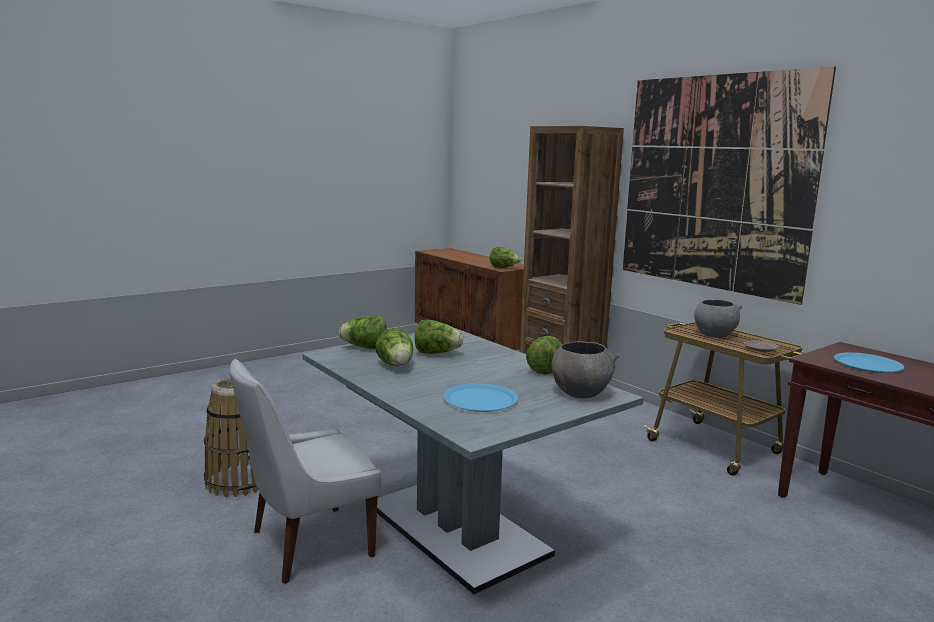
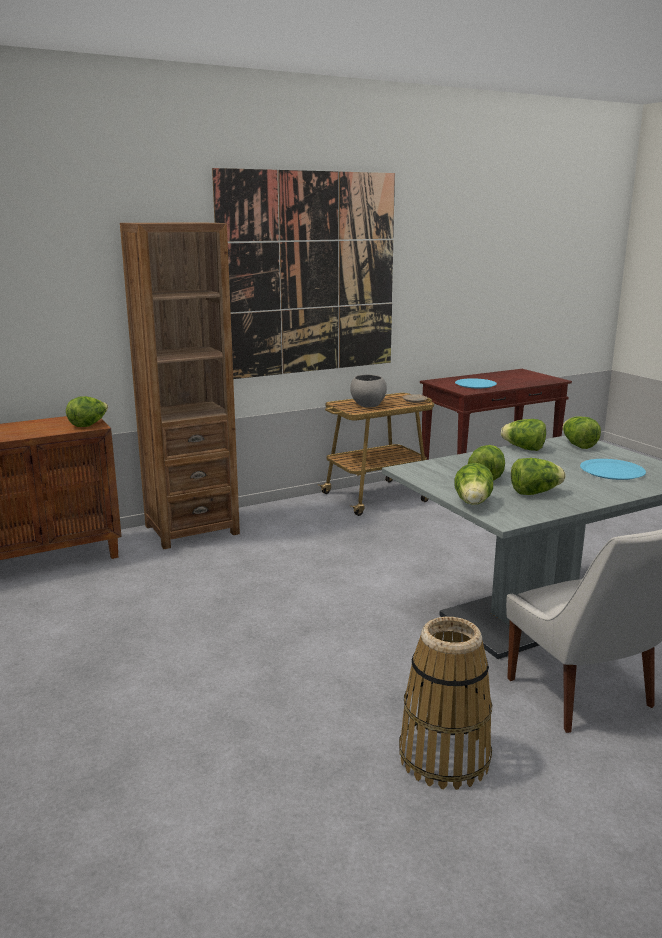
camera: 80 degrees left, 5 degrees up
grey bowl [552,341,620,398] -> lettuce [563,416,601,449]

